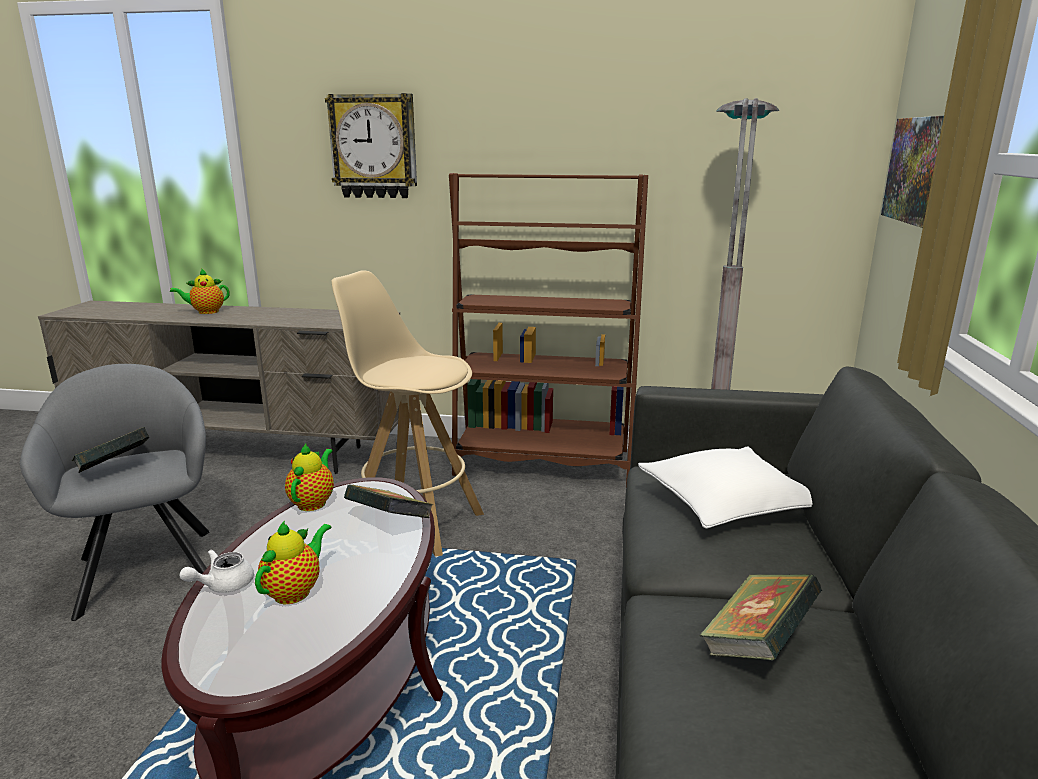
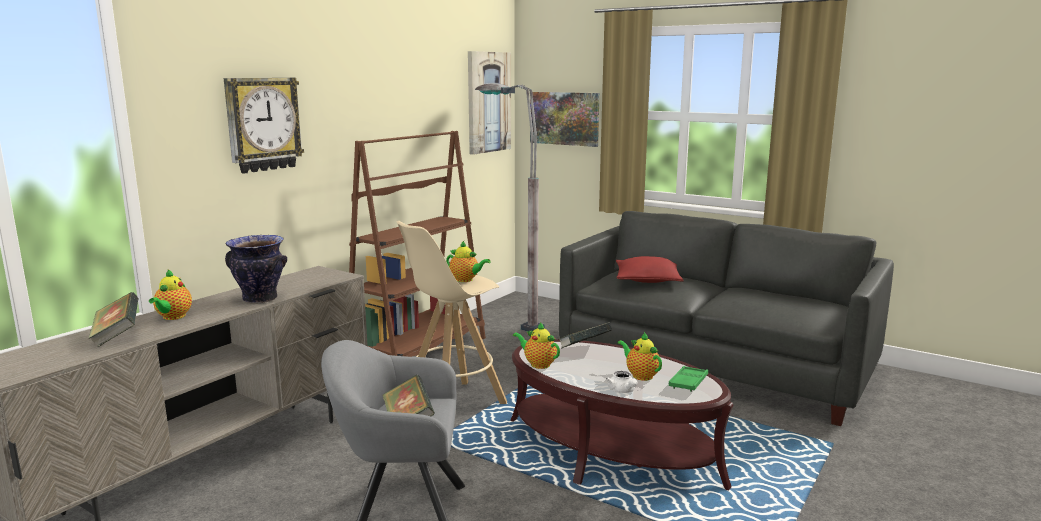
camera: 65 degrees left, 5 degrees down
white pillow [638,446,813,529] -> red pillow [616,256,684,283]
book [699,574,822,661] -> book moved to [88,292,139,347]
none -> vase [225,235,287,303]
none -> teapot [446,241,491,282]
none -> picture [468,51,511,155]
none -> green tray [669,366,708,392]

